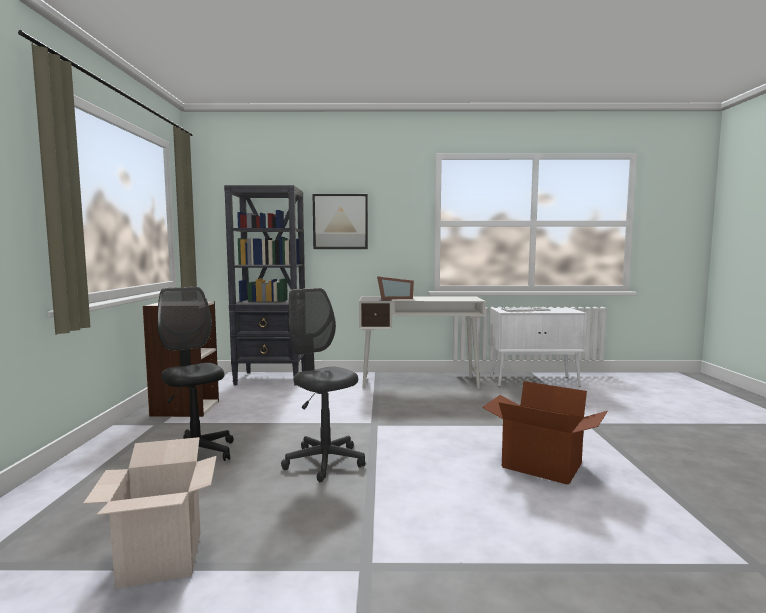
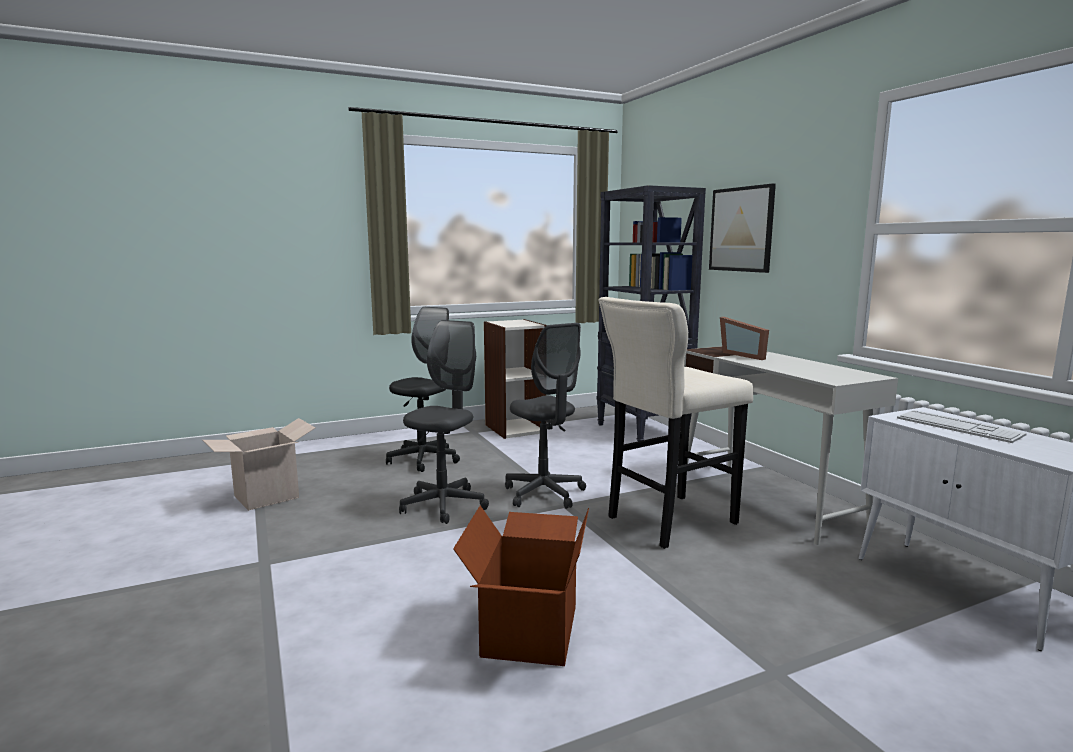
camera: 65 degrees right, 5 degrees up
none -> grey office chair [505,323,586,509]
none -> beige stool [599,297,753,549]

